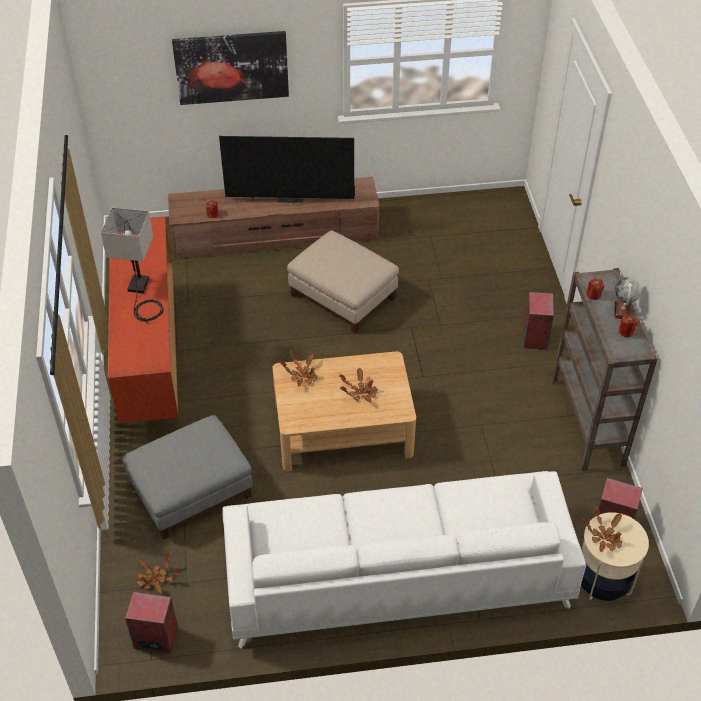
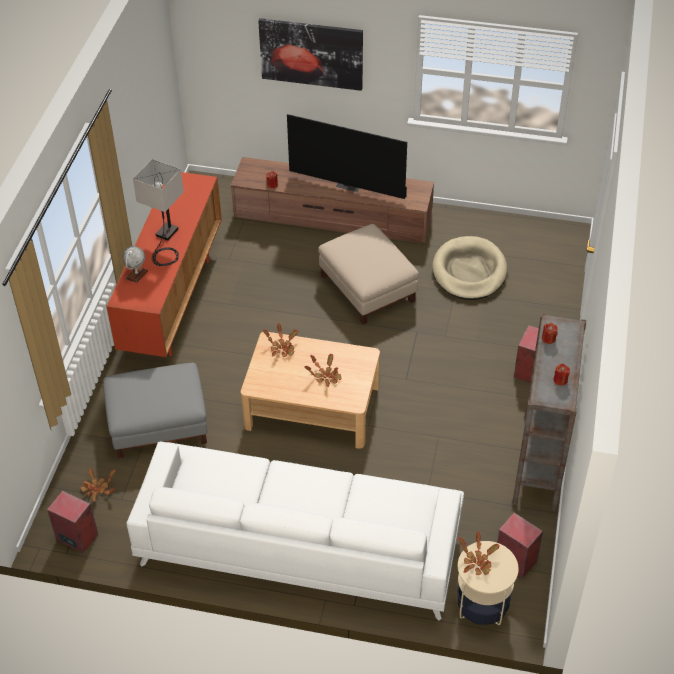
camera: 20 degrees right, 0 degrees up
globe [614,277,641,319] -> globe moved to [123,246,148,283]
none -> beige dog bed [432,236,507,300]

